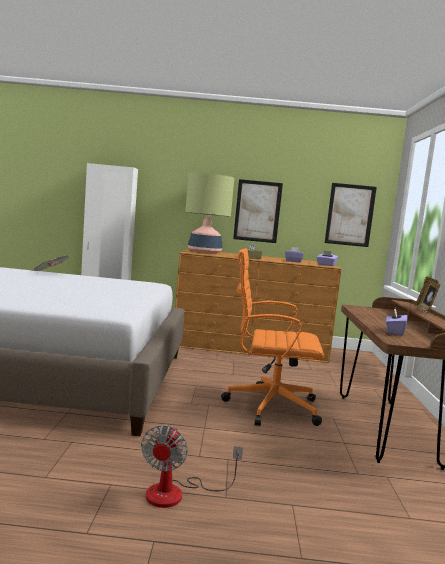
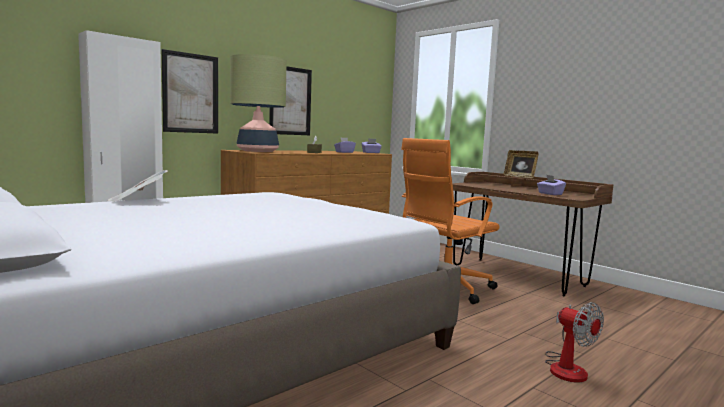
camera: 45 degrees left, 0 degrees up
picture [325,183,377,247] -> picture moved to [162,49,218,134]

